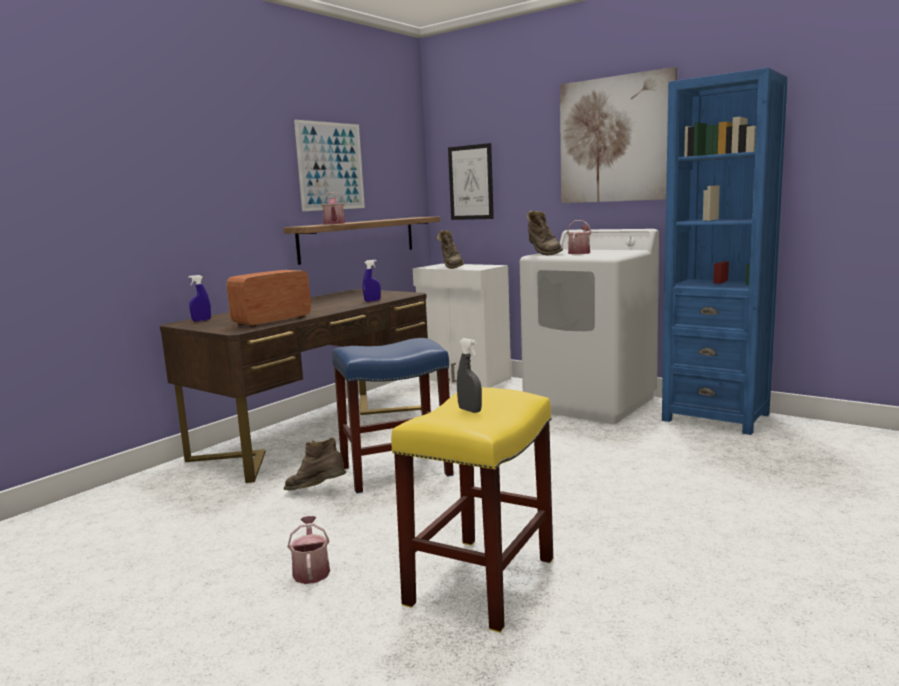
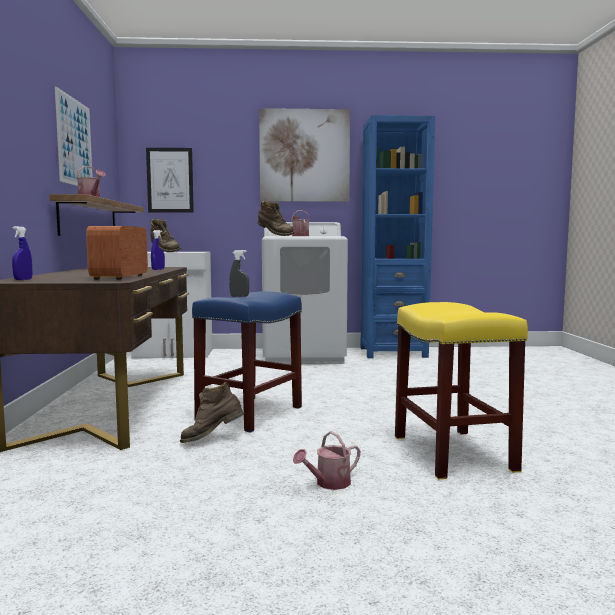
camera: 40 degrees left, 5 degrees down
watering can [288,516,330,584] -> watering can turned 75 degrees counterclockwise [293,431,360,490]
grey spray bottle [457,338,482,413] -> grey spray bottle moved to [229,250,249,297]

